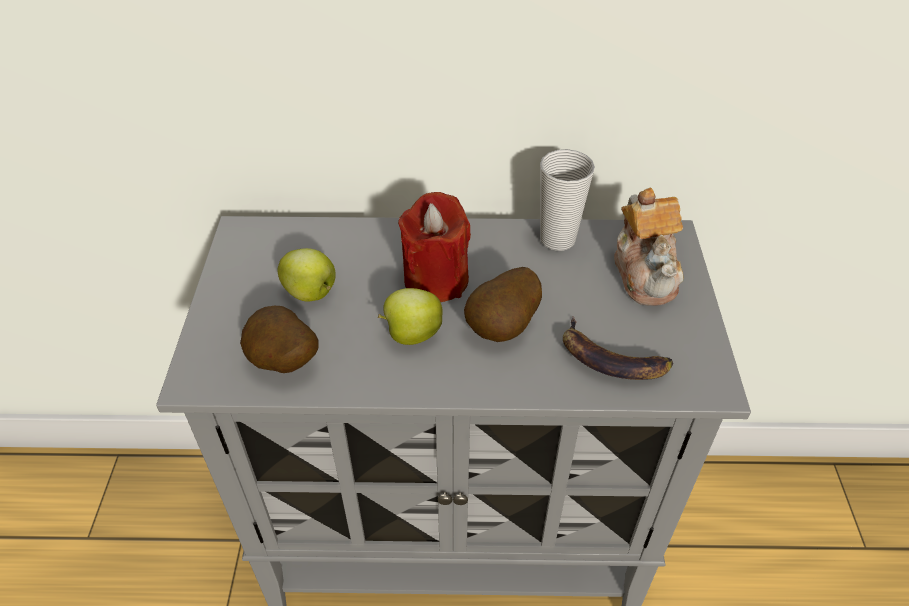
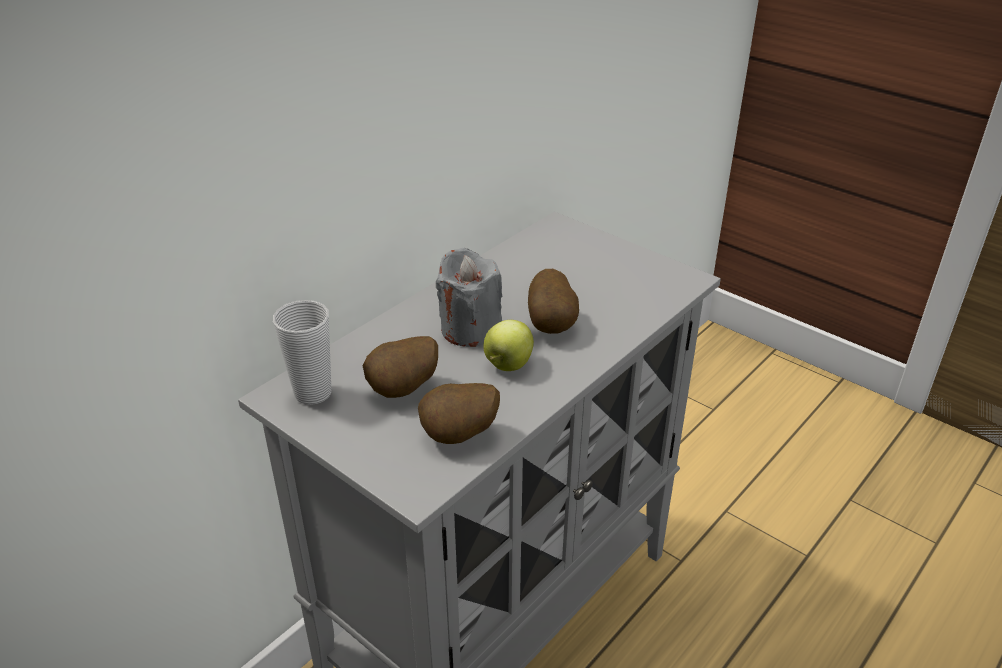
camera: 50 degrees left, 10 degrees down
apple [277,248,336,302] -> potato [362,336,438,398]
red candle [398,192,471,302] -> grey candle [436,248,502,347]
cup [540,149,595,251] -> cup moved to [273,300,332,405]
banana [563,316,673,380] -> none
teapot [614,188,684,306] -> none

